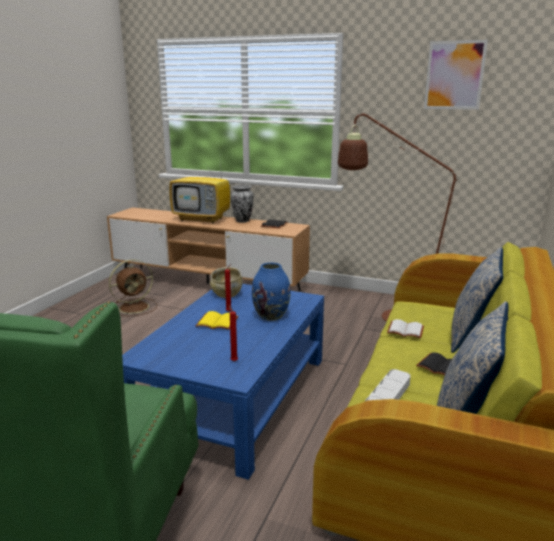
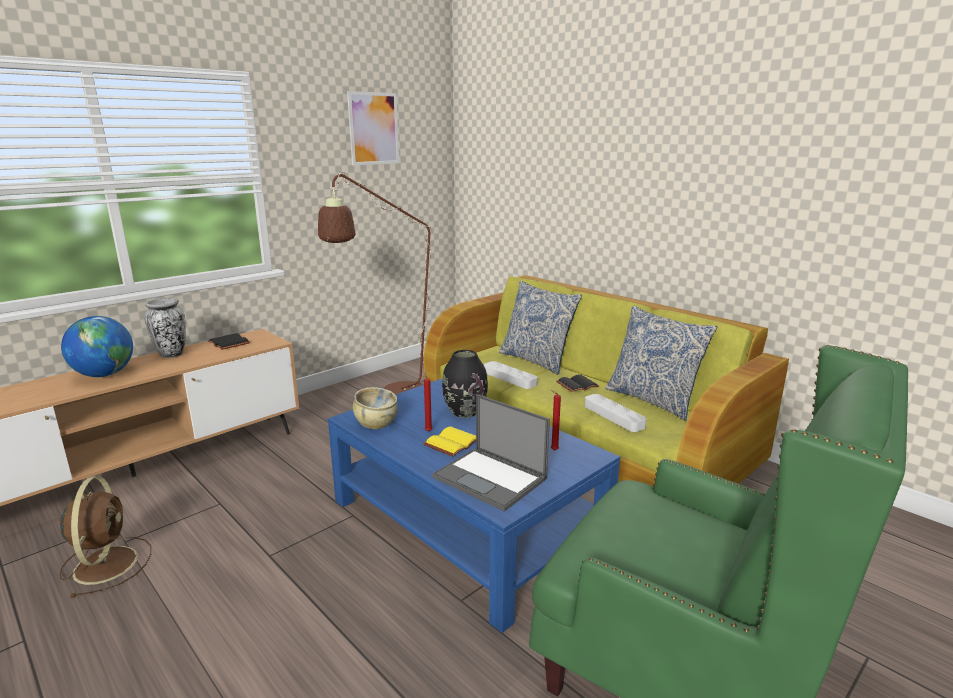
camera: 65 degrees left, 0 degrees up
television [169,156,230,223] -> globe [61,316,133,377]
blue vase [252,263,291,321] -> black vase [442,350,488,418]
white book [387,319,424,339] -> grey tray [484,361,537,389]
none -> laptop [432,394,550,512]

